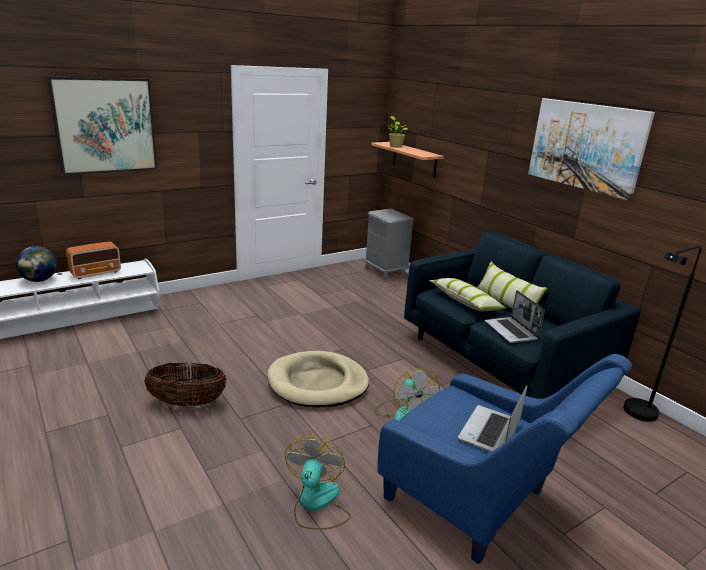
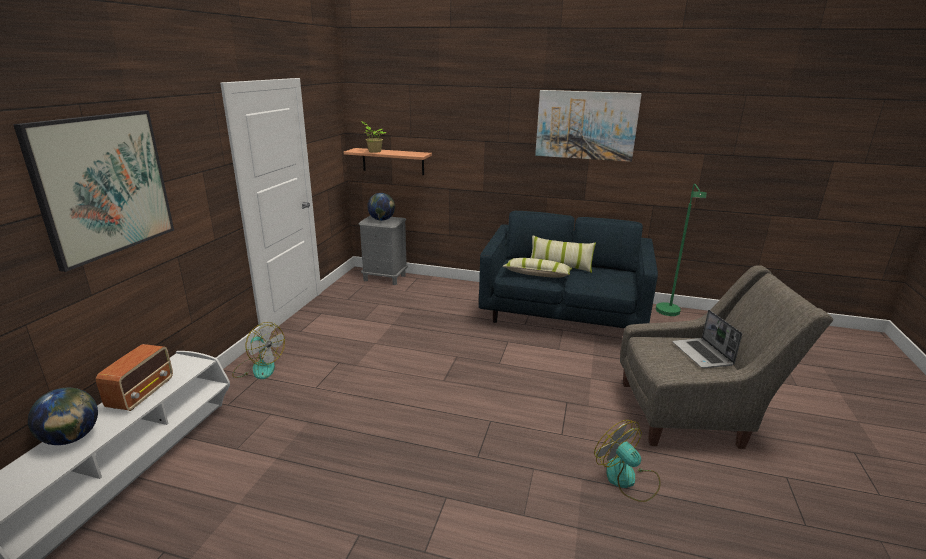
camera: 40 degrees left, 0 degrees up
basket [144,363,226,406] -> none
beige dog bed [267,351,369,407] -> none
fan [375,368,440,421] -> fan moved to [232,322,285,379]
blue armchair [377,354,632,564] -> grey armchair [620,265,833,449]
laptop [485,290,545,343] -> none
black floor lamp [623,246,702,422] -> green floor lamp [656,184,707,316]
none -> globe [367,193,395,221]

